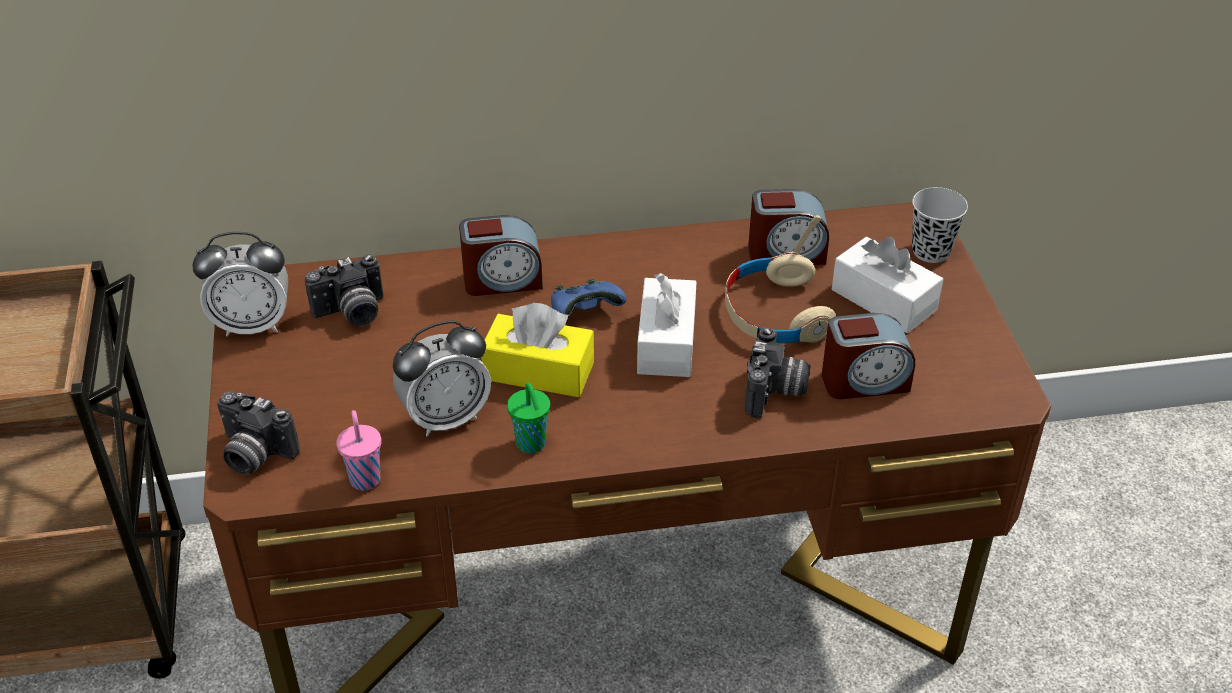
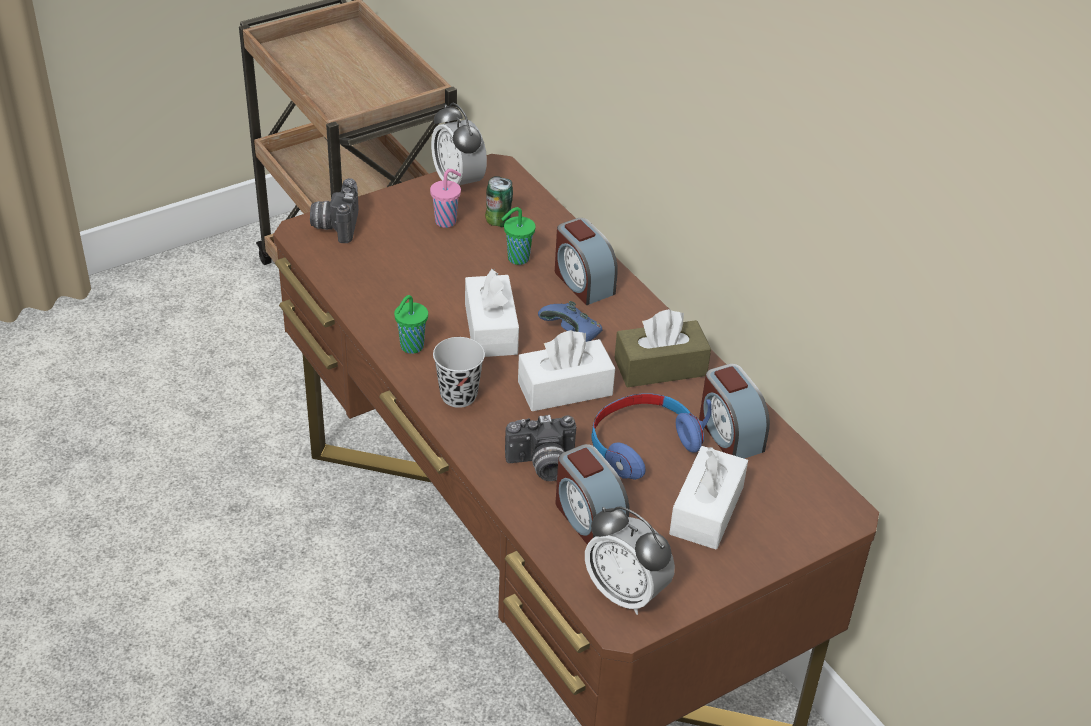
camera: 65 degrees right, 0 degrees up
camera [305,254,384,326] -> can [485,176,513,227]
pink cup [336,410,381,491] -> pink cup moved to [430,169,461,228]
alarm clock [393,321,491,437] -> alarm clock moved to [585,506,675,615]
yellow tissue box [481,303,594,397] -> white tissue box [465,269,519,357]
beige headphones [725,215,836,343] -> blue headphones [591,393,712,480]
black cup [912,187,968,263] -> black cup moved to [433,337,485,408]
none -> green cup [502,207,536,265]
none -> brown tissue box [614,309,711,387]

